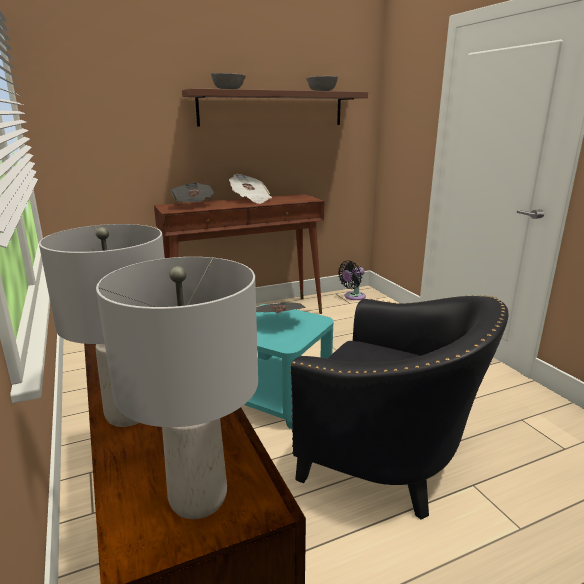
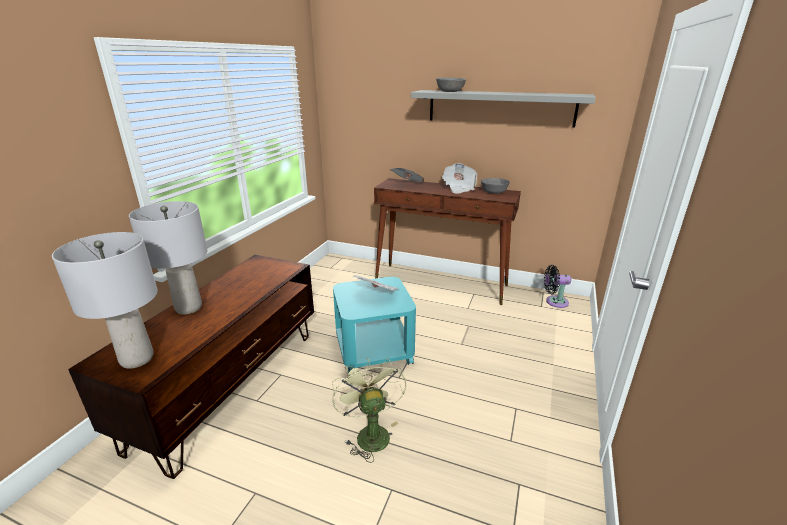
camera: 45 degrees right, 5 degrees up
brown shelf [182,88,368,127] -> grey shelf [411,90,596,127]
black armchair [290,295,509,520] -> green fan [332,358,406,463]
grey bowl [306,76,338,91] -> grey bowl moved to [481,178,510,194]

